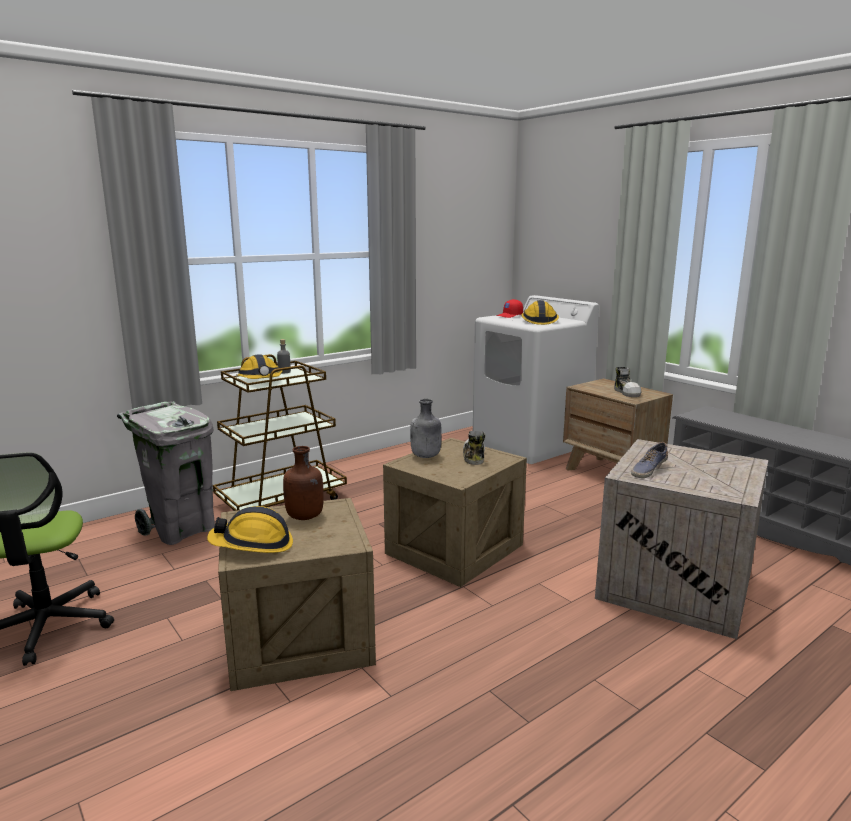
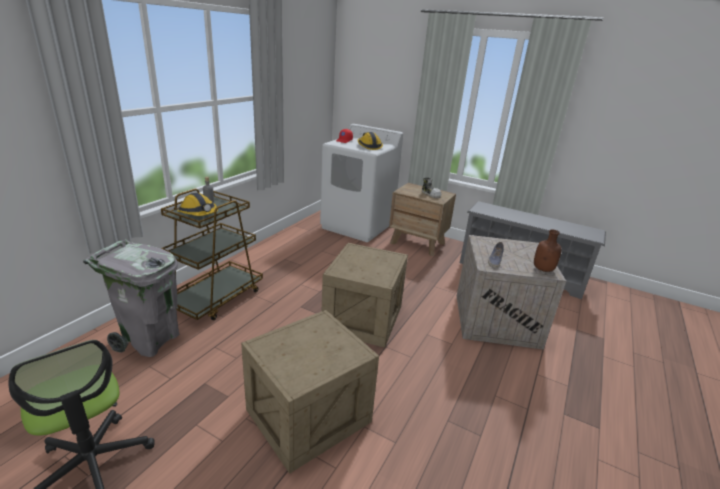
camera: 25 degrees left, 10 degrees up
hard hat [207,506,293,553] -> none
brown bottle [283,446,324,520] -> brown bottle moved to [534,230,562,272]
grey bottle [410,399,442,458] -> none
shoe [463,431,485,465] -> none

